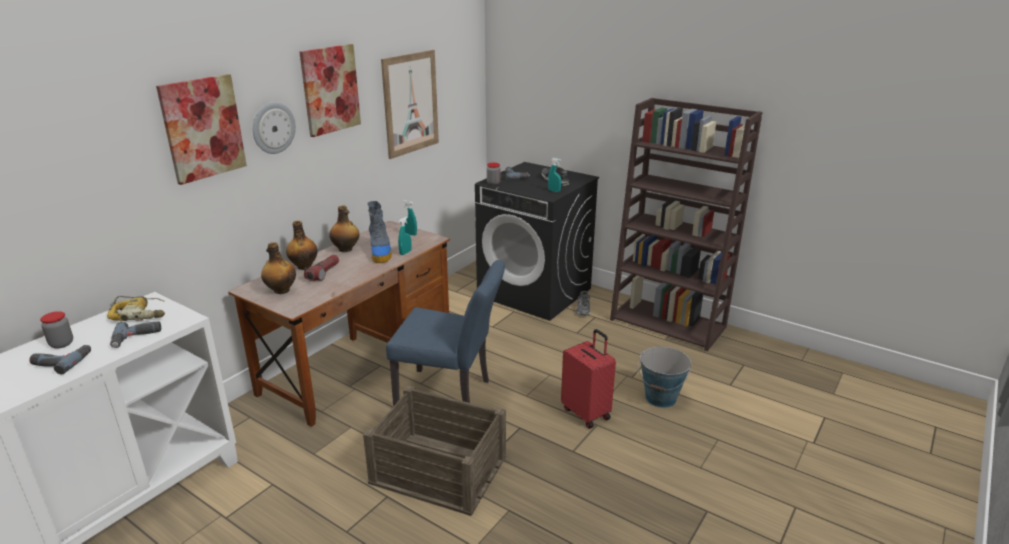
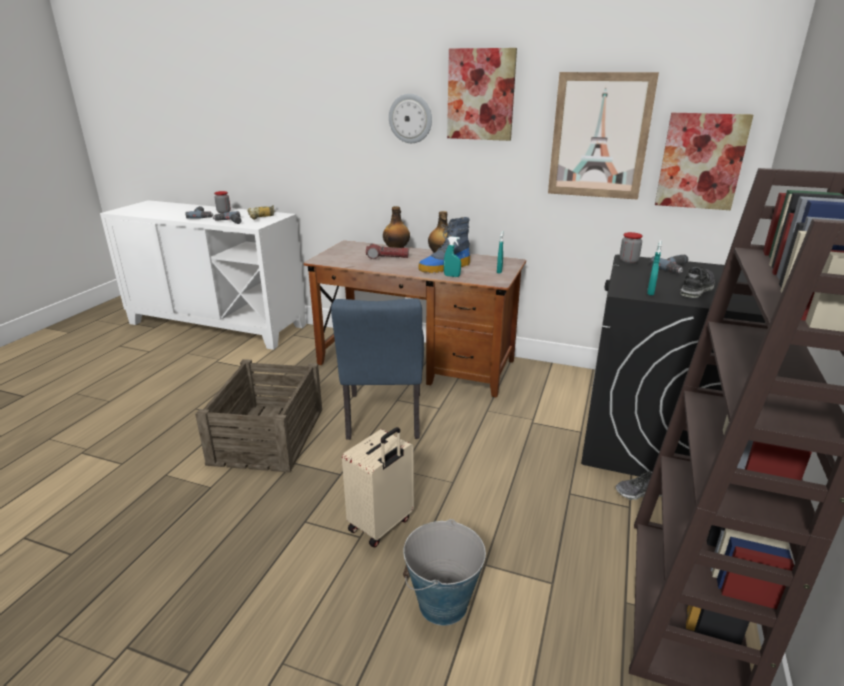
camera: 75 degrees right, 0 degrees up
picture [156,74,247,185] -> picture moved to [655,113,753,210]
bottle [261,242,296,294] -> none
red suitcase [561,329,616,429] -> beige suitcase [342,427,414,547]

